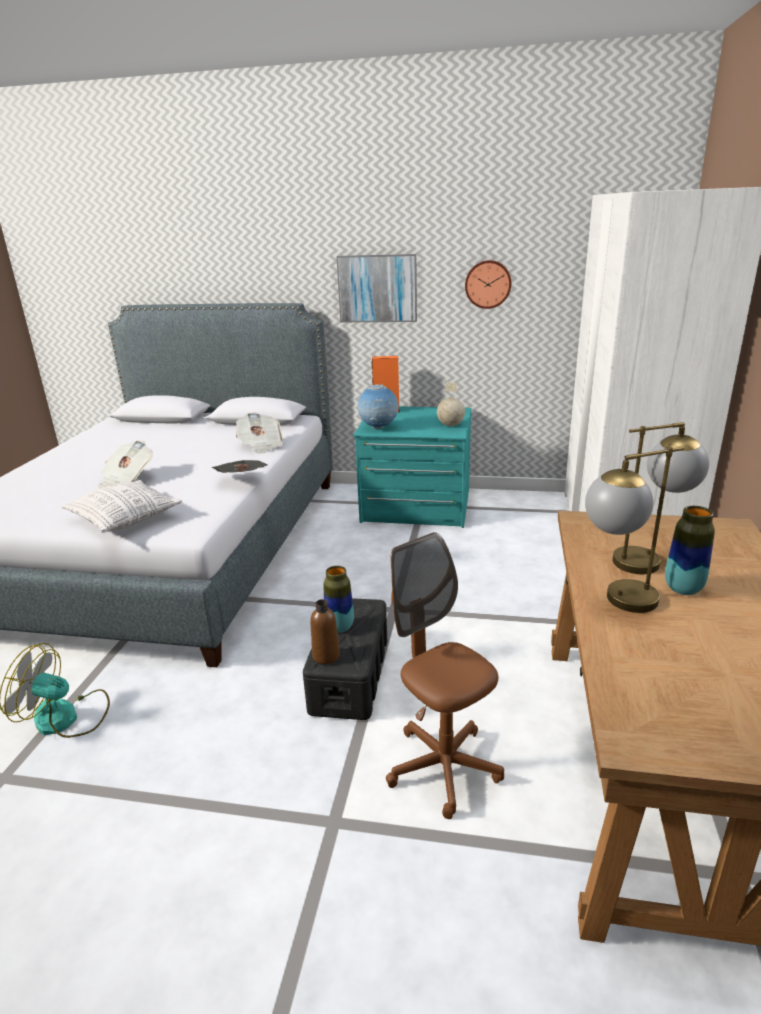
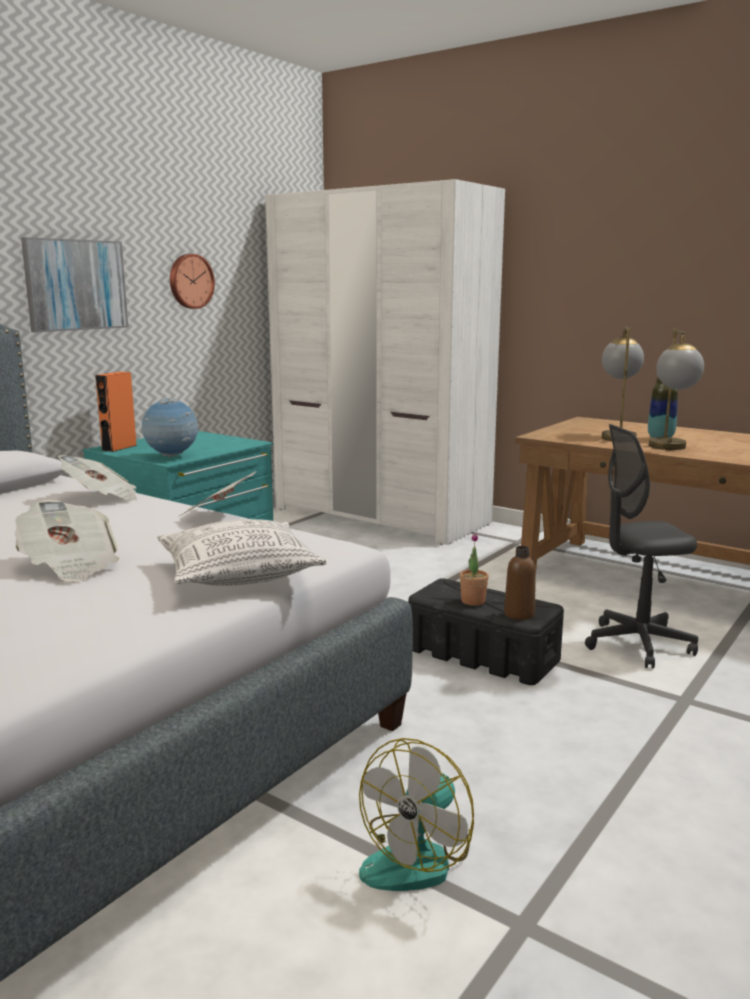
camera: 65 degrees left, 10 degrees down
vase [324,566,354,633] -> potted plant [460,533,489,606]
brown office chair [386,532,504,819] -> grey office chair [585,424,698,669]
globe [437,382,465,426] -> none

